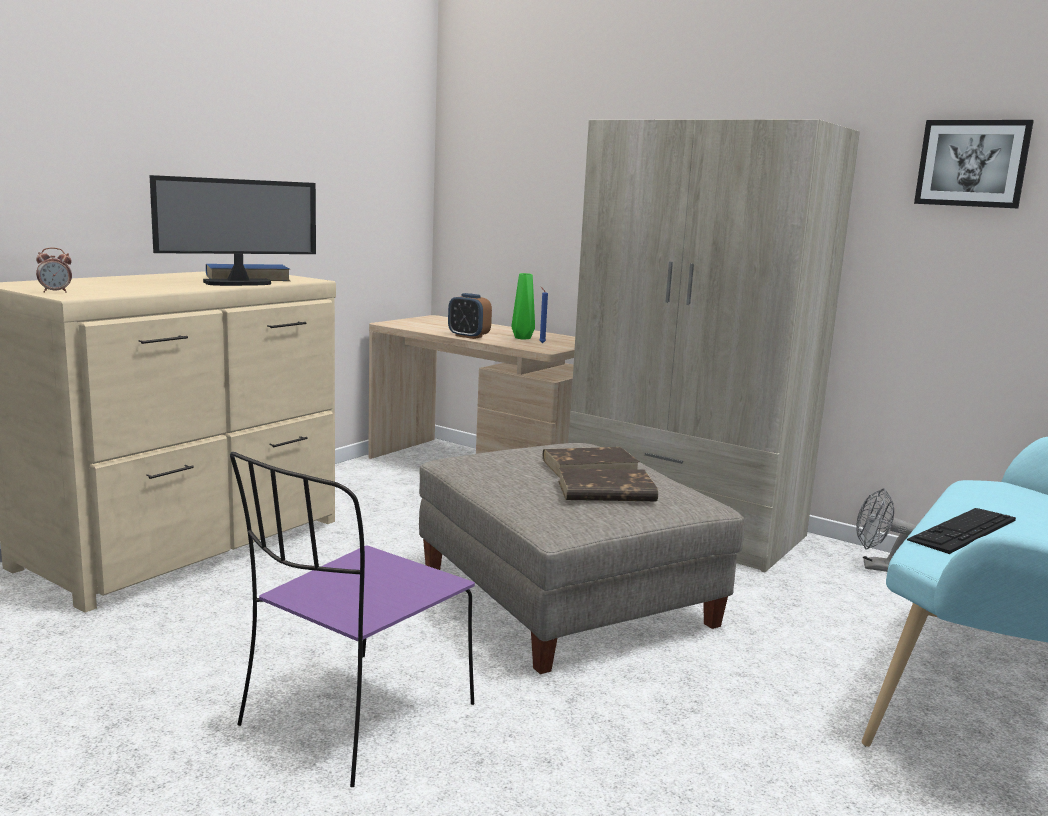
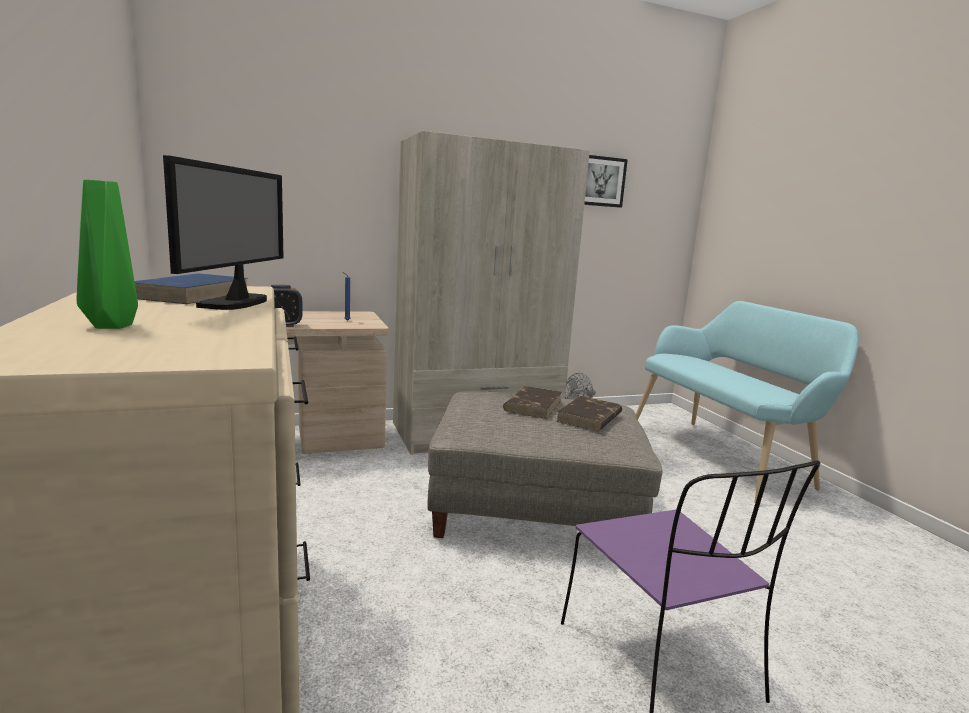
camera: 55 degrees left, 0 degrees up
alarm clock [36,248,72,293] -> none
green vase [512,273,535,340] -> green vase moved to [77,179,138,329]
keyboard [907,508,1016,554] -> none

